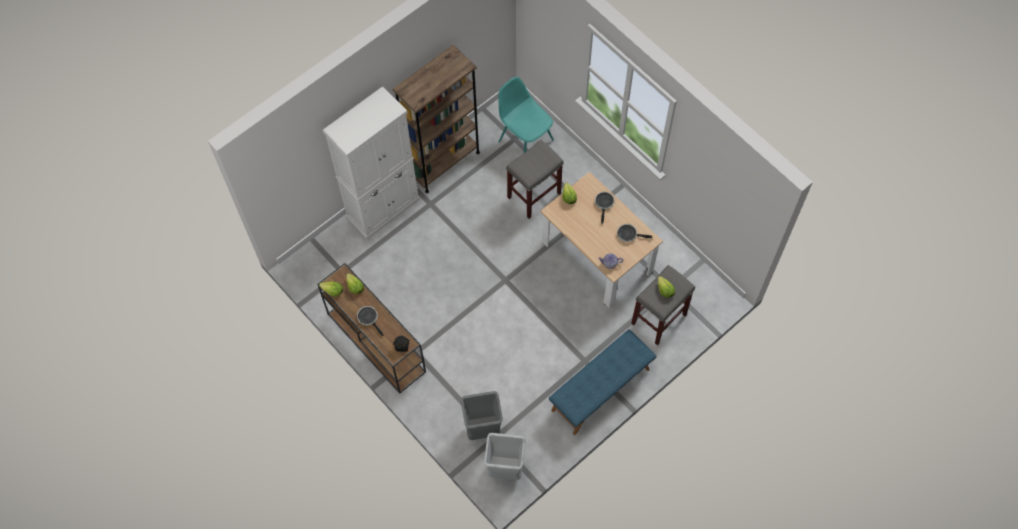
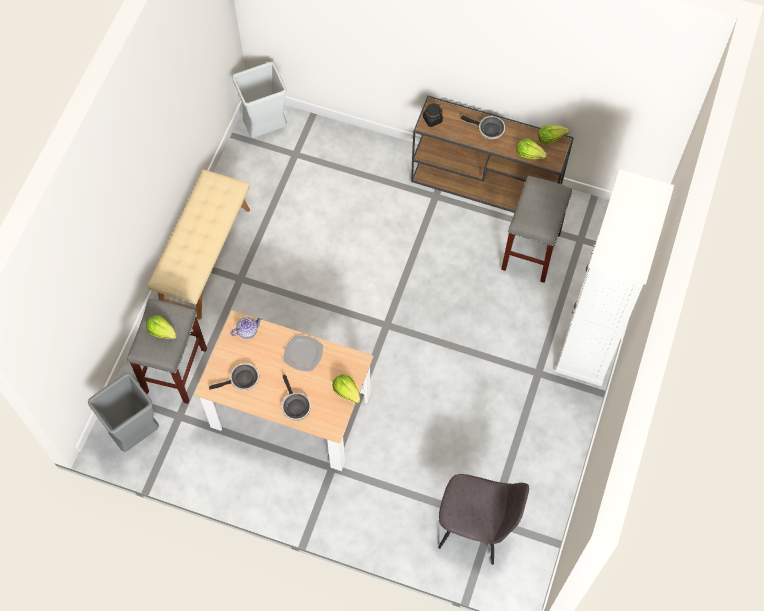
camera: 150 degrees right, 0 degrees up
brown bookcase [393,45,480,193] -> none
grey trash can [461,391,503,440] -> grey trash can moved to [88,373,159,452]
turquoise chair [498,76,554,153] -> grey chair [438,474,529,565]
grey stool [506,139,564,219] -> grey stool moved to [501,176,572,283]
blue bench [549,329,656,435] -> beige bench [148,170,250,320]
none -> plate [283,335,323,371]

